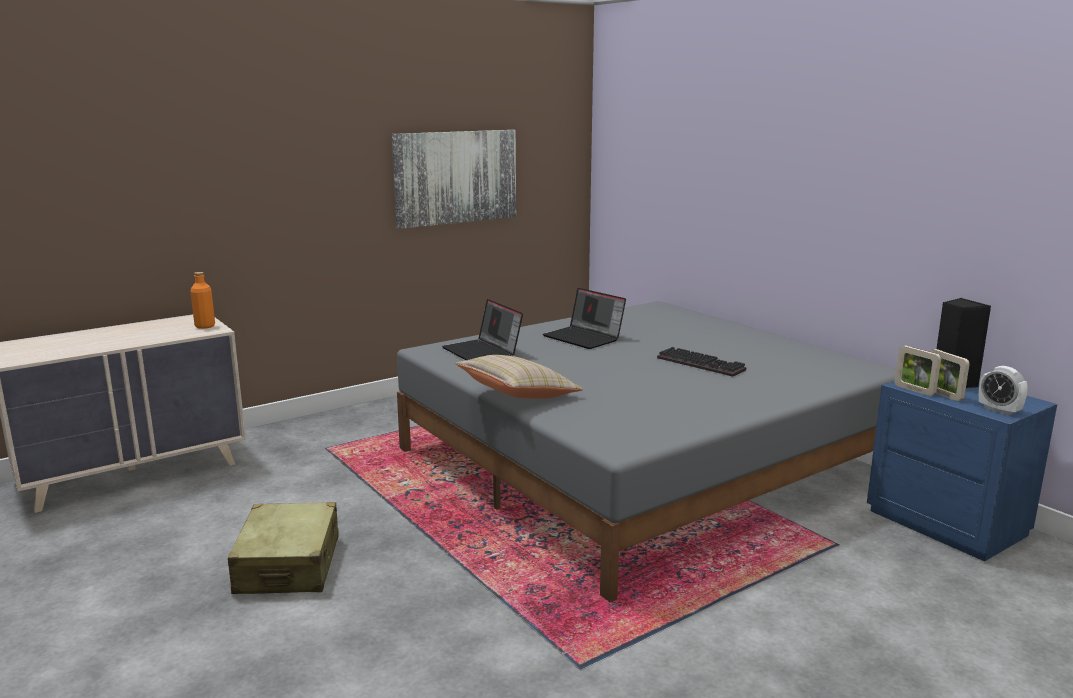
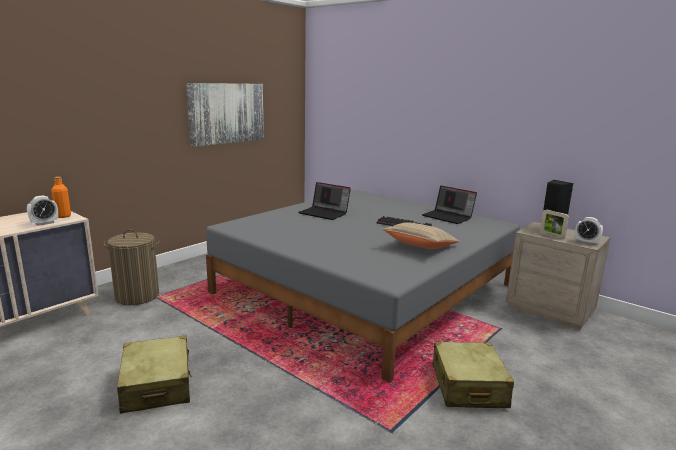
camera: 15 degrees left, 0 degrees up
laptop [442,299,523,360] -> laptop moved to [422,186,477,224]
beige pillow [455,355,583,399] -> beige pillow moved to [383,222,460,249]
blue nightstand [867,381,1057,562] -> beige nightstand [506,222,611,330]
picture frame [894,345,941,396] -> none
none -> alarm clock [27,196,58,226]
none -> laundry basket [103,229,160,305]
none -> beige suitcase [433,342,514,408]

